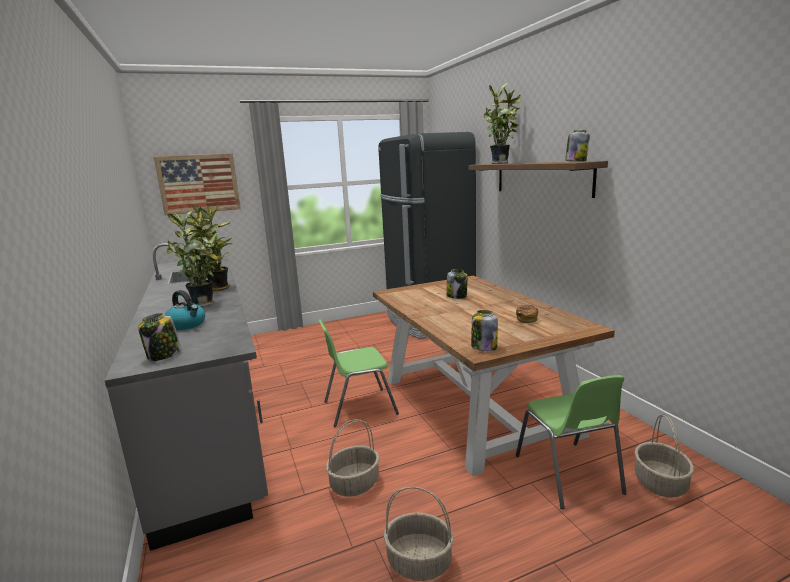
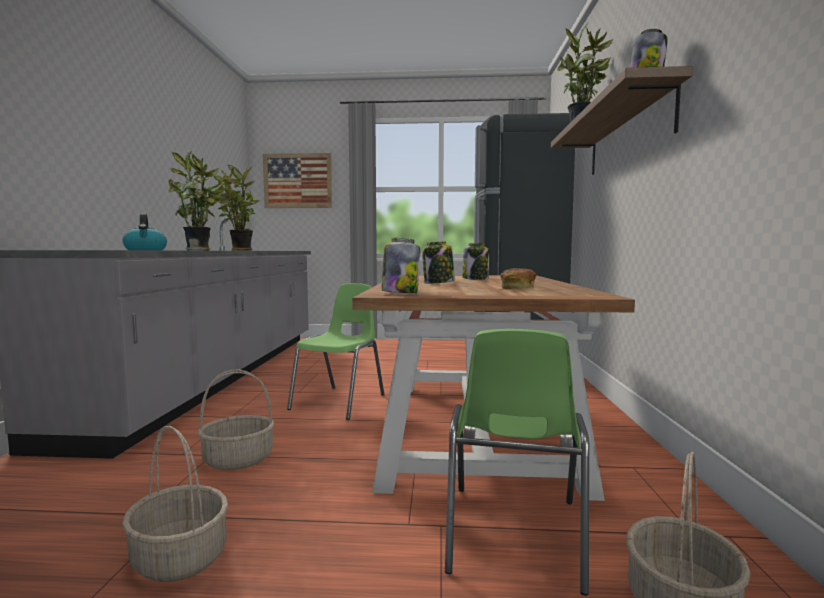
camera: 25 degrees right, 10 degrees down
jar [138,313,181,361] -> jar moved to [422,241,455,284]
green chair [318,319,399,427] -> green chair turned 105 degrees clockwise [287,283,384,420]

